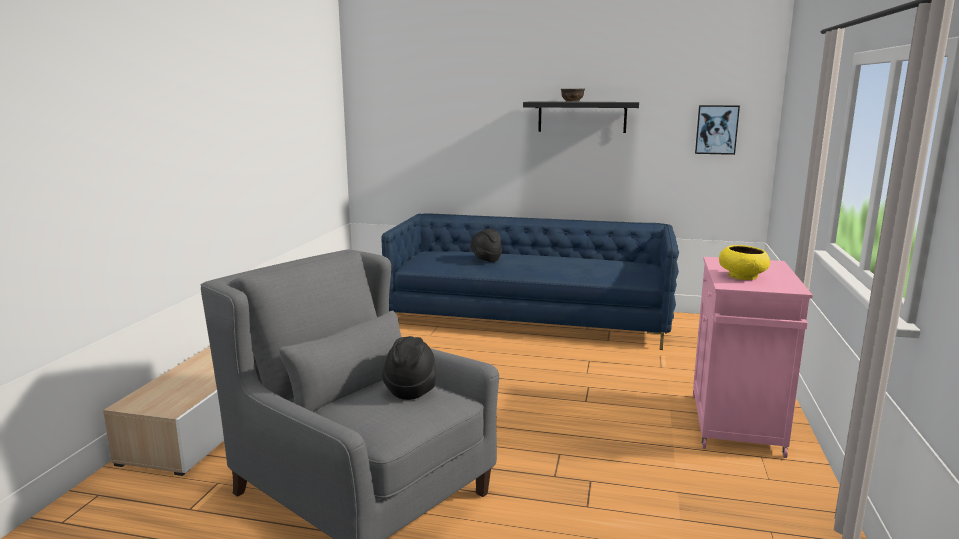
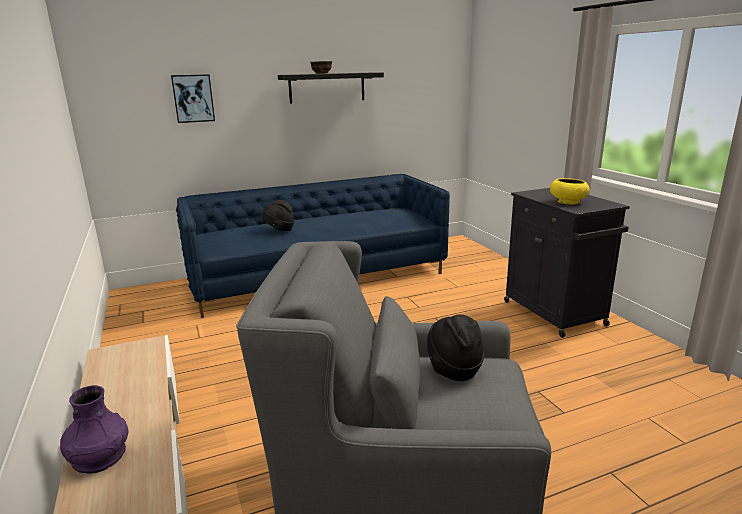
camera: 35 degrees left, 5 degrees up
pink cabinet [693,257,813,458] -> black cabinet [504,188,630,338]
picture [695,105,740,155] -> picture moved to [171,74,215,123]
none -> purple vase [60,385,129,474]

